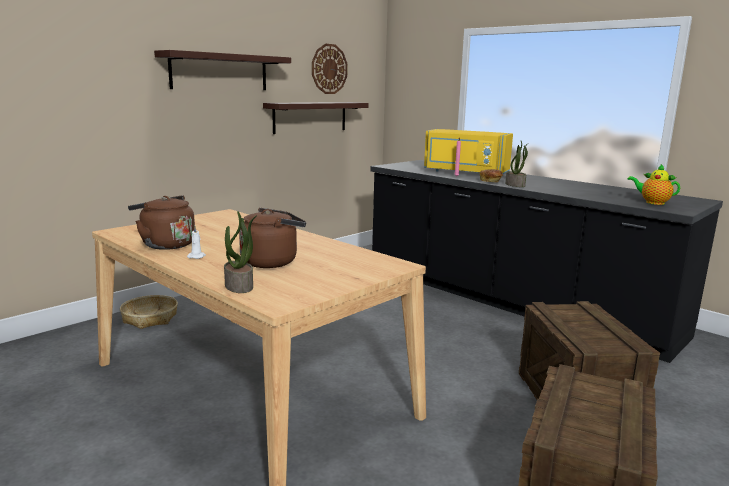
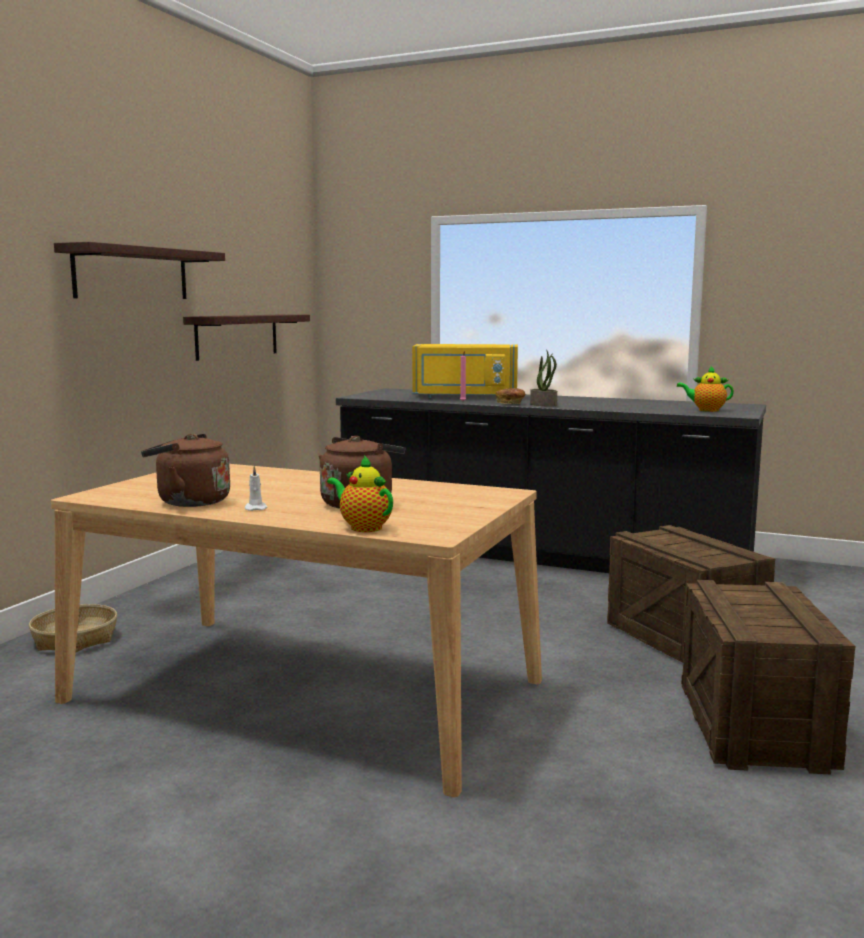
camera: 20 degrees left, 5 degrees down
potted plant [224,211,257,293] -> teapot [327,455,393,532]
wall clock [312,44,348,94] -> none

